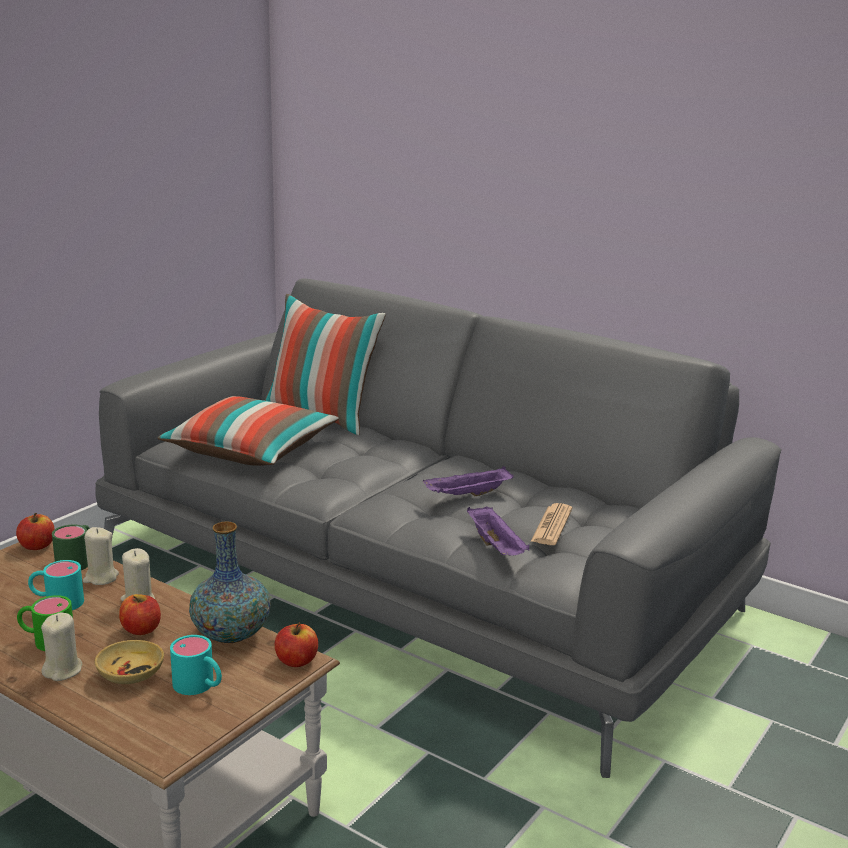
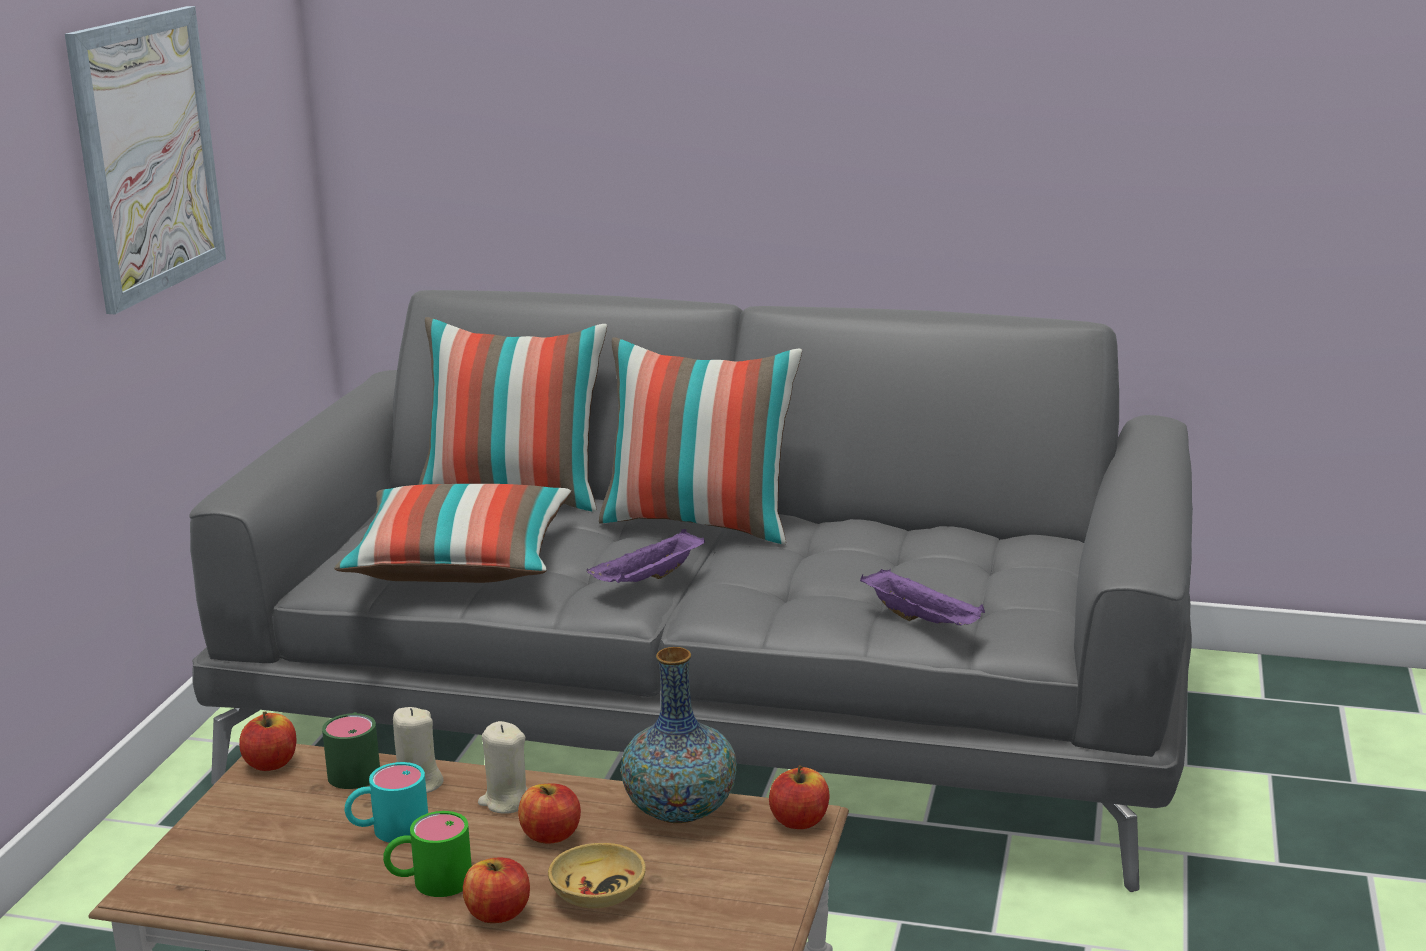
camera: 20 degrees left, 0 degrees up
beige candle [41,612,82,681] -> apple [463,857,530,923]
turquoise mug [170,635,222,695] -> none
purple tray [423,467,513,496] -> purple tray moved to [587,529,705,583]
newspaper [530,503,572,545] -> none
none -> picture [65,6,226,314]
none -> pillow [599,337,802,544]

